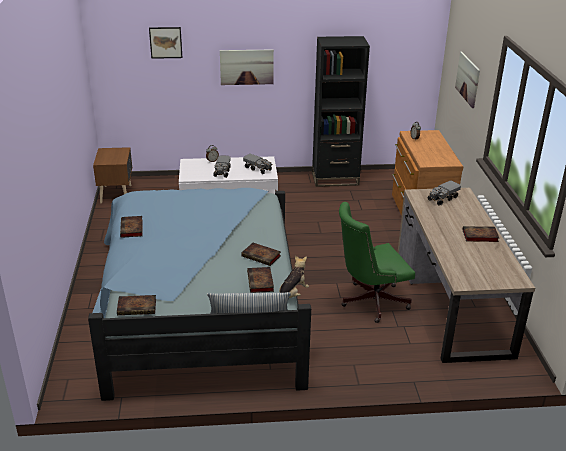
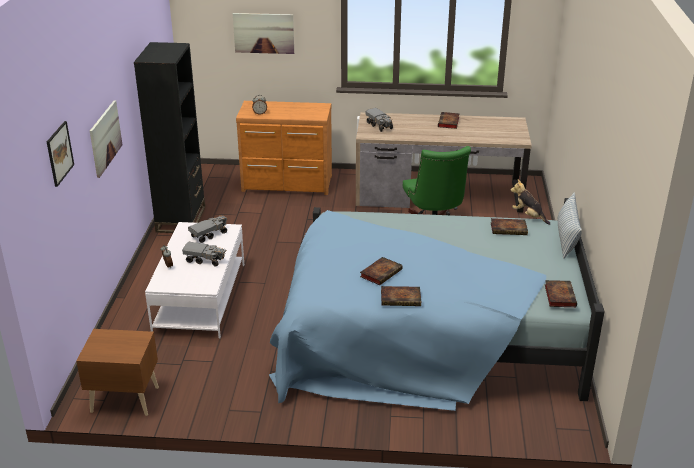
camera: 80 degrees left, 0 degrees up
book [241,242,281,266] -> book moved to [360,257,403,285]

